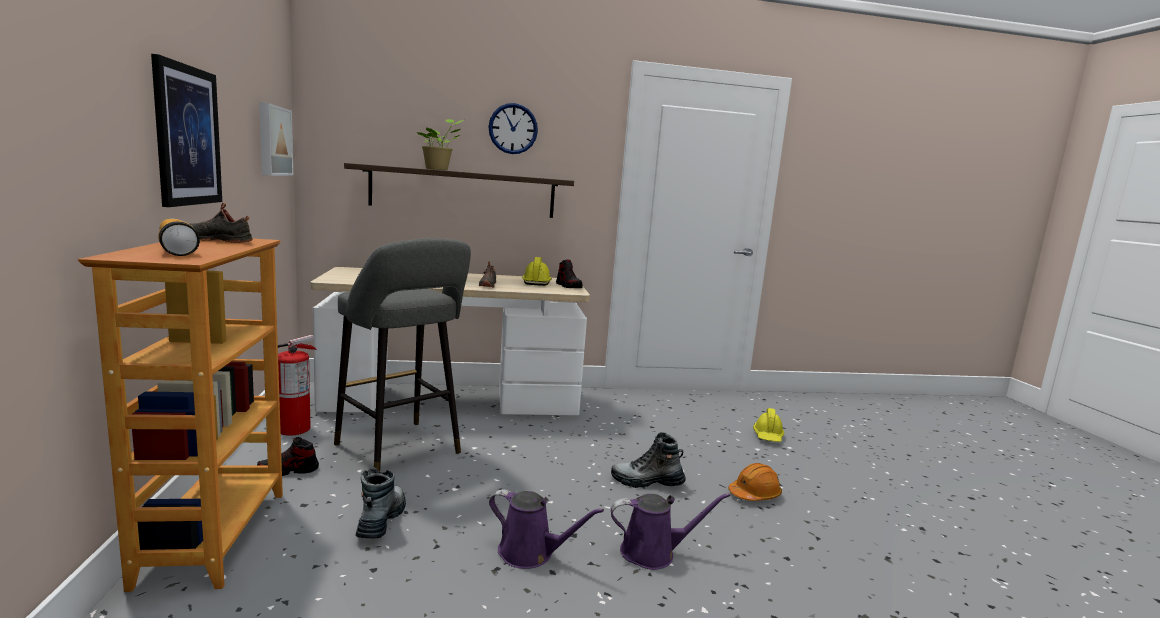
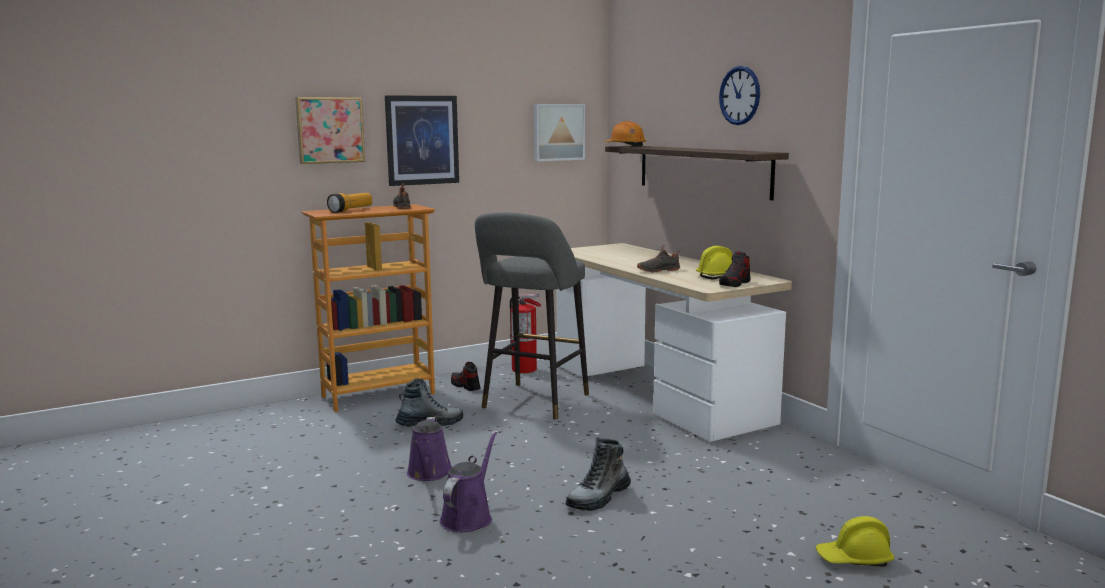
camera: 70 degrees right, 0 degrees up
potted plant [417,119,463,170] -> none
boot [611,432,685,488] -> boot turned 120 degrees counterclockwise [566,437,631,511]
purple watering can [611,493,730,570] -> purple watering can turned 135 degrees counterclockwise [439,432,497,532]
orange hard hat [728,463,782,501] -> orange hard hat moved to [605,121,647,147]
none -> picture [295,97,365,164]

